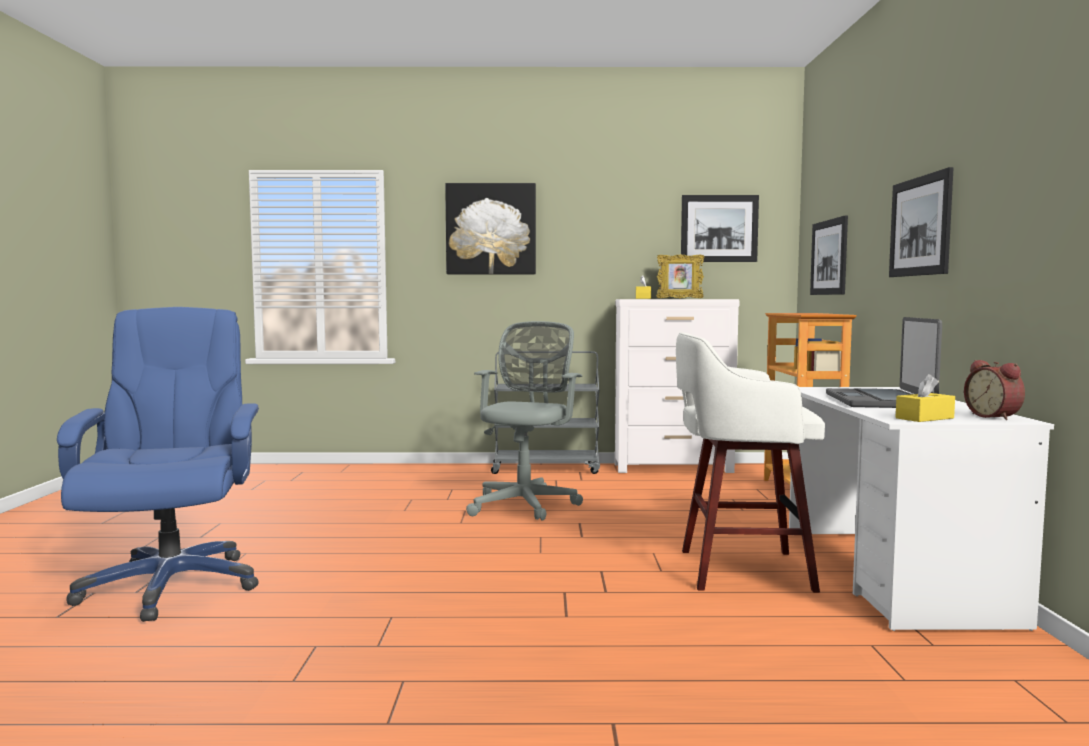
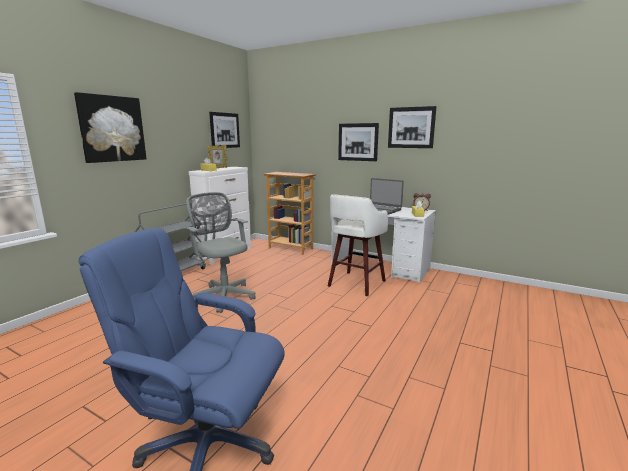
camera: 60 degrees left, 10 degrees up
picture [810,215,848,295] -> picture moved to [388,106,436,148]

